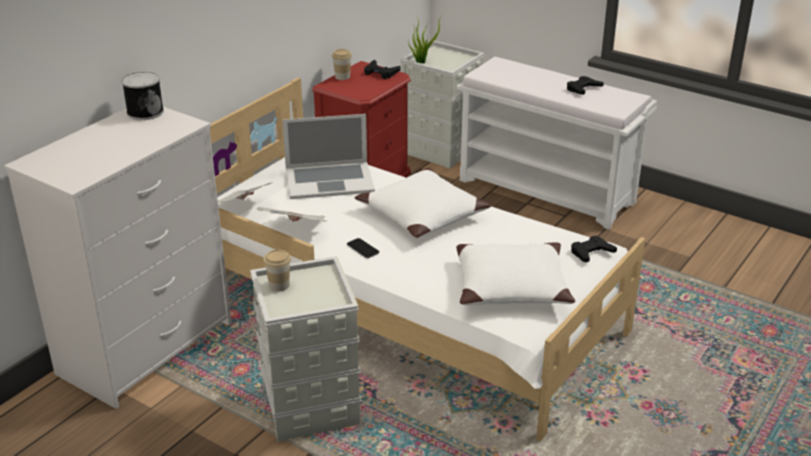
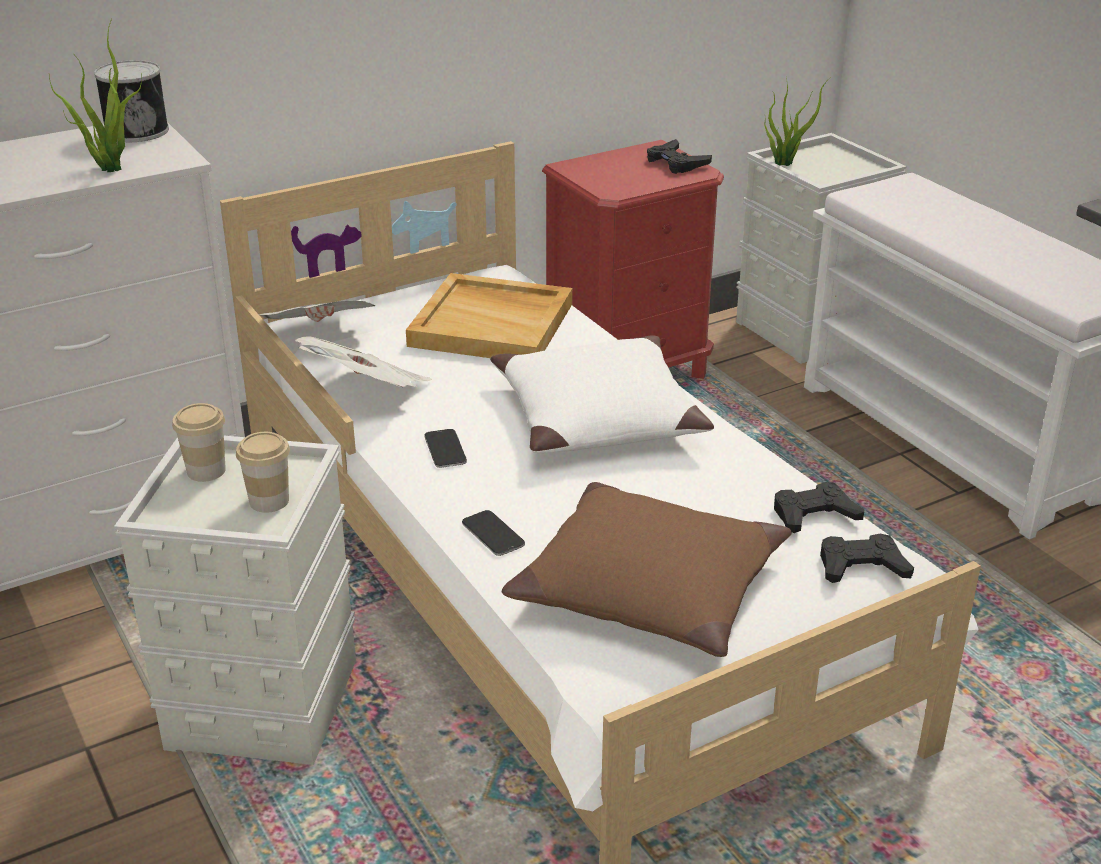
camera: 25 degrees right, 0 degrees up
laptop [282,114,375,199] -> beige tray [406,273,572,358]
cup [332,49,352,80] -> cup moved to [236,432,290,513]
white pillow [456,242,575,305] -> brown pillow [502,482,792,657]
black game controller [567,76,604,95] -> black game controller moved to [774,482,865,533]
none -> potted plant [49,19,142,172]
none -> phone [462,510,525,556]

